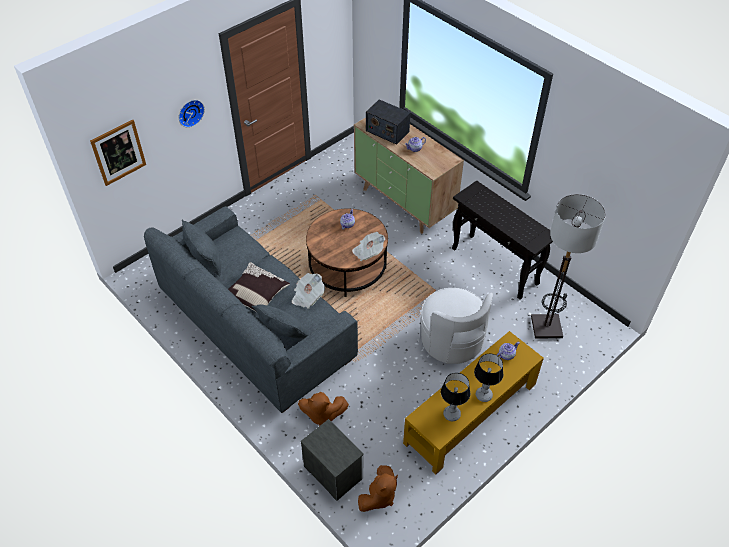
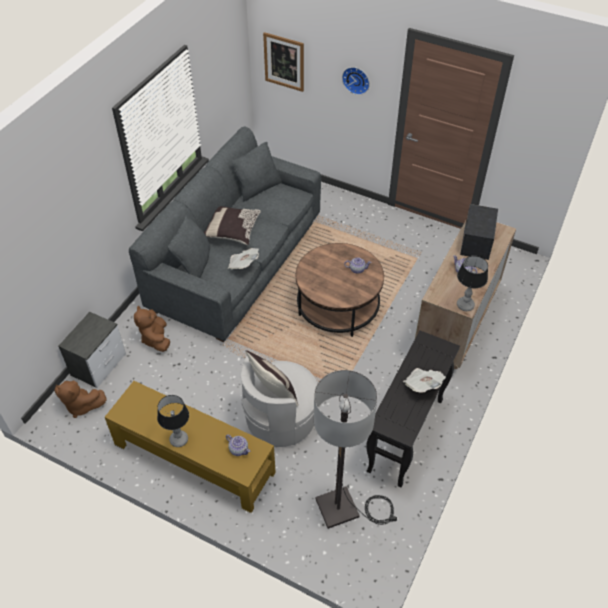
camera: 70 degrees right, 0 degrees up
newspaper [352,232,385,261] -> newspaper moved to [403,368,446,393]
table lamp [441,373,470,421] -> table lamp moved to [457,256,488,311]
none -> pillow [245,350,298,406]

